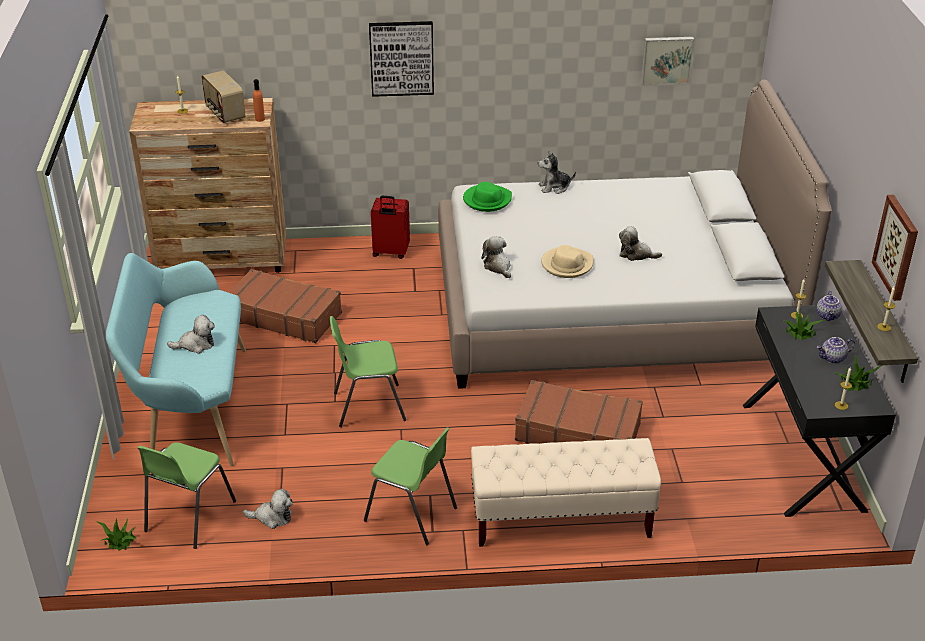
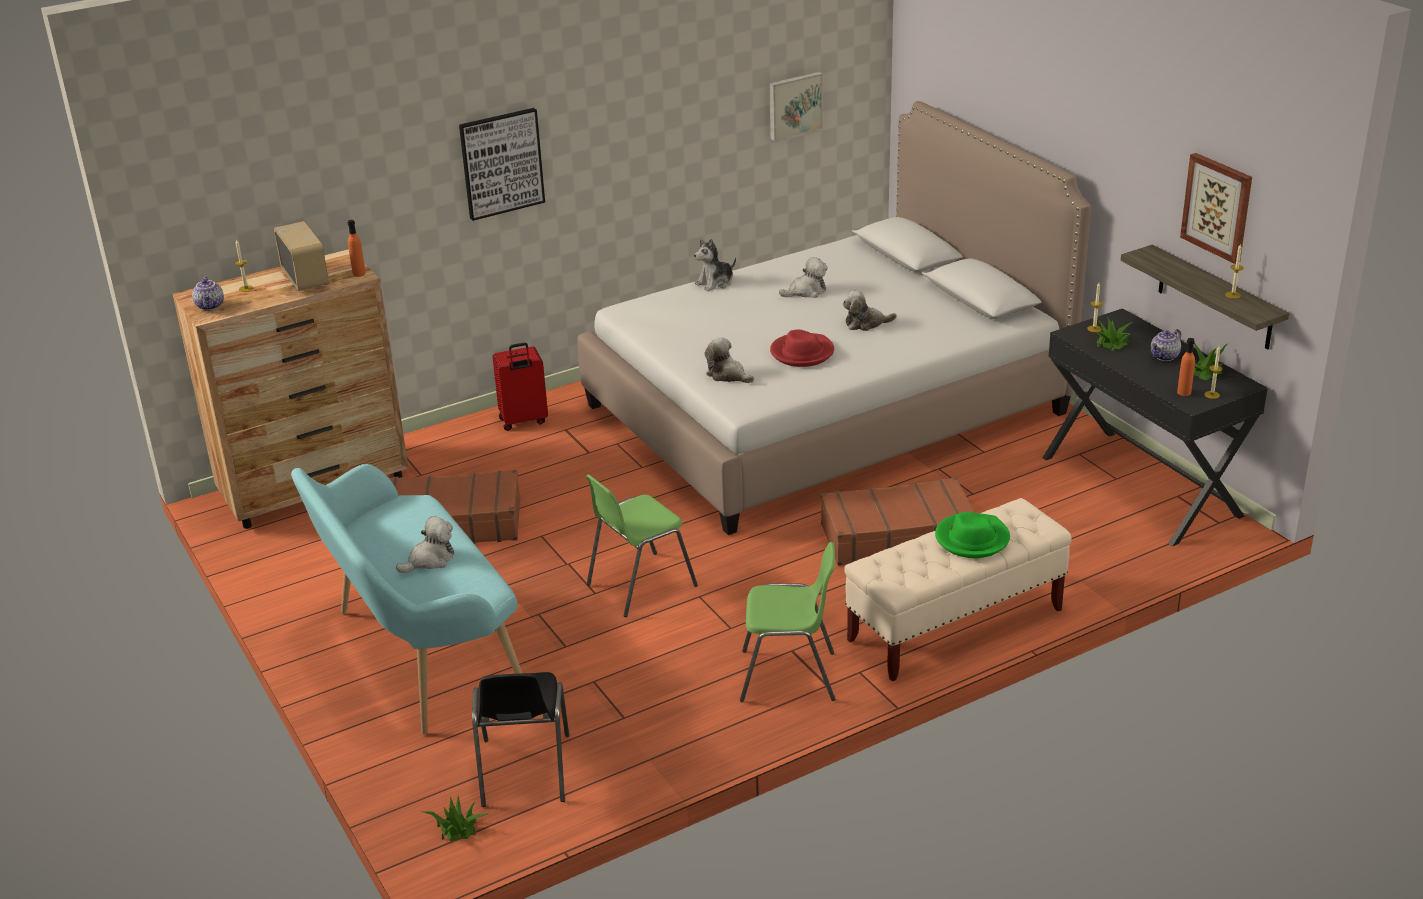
camera: 25 degrees left, 5 degrees down
green chair [138,442,236,549] -> black chair [472,672,569,807]
radio [201,70,246,123] -> radio turned 150 degrees counterclockwise [274,221,329,291]
plush toy [243,489,293,529] -> plush toy moved to [779,257,828,298]
green hat [463,182,512,212] -> green hat moved to [935,512,1010,558]
beige hat [541,245,594,278] -> red hat [770,329,834,367]
teapot [817,291,842,321] -> teapot moved to [192,276,224,310]
none -> orange bottle [1177,338,1195,396]

